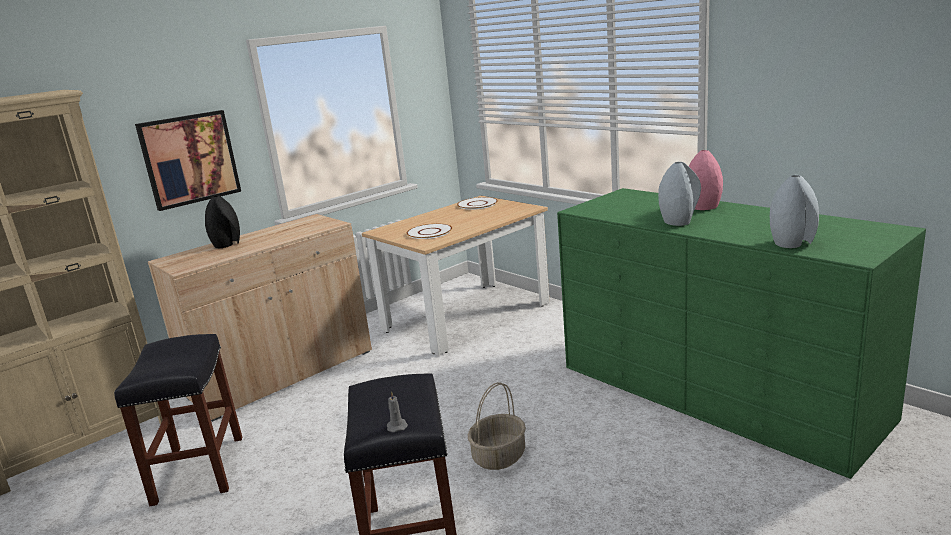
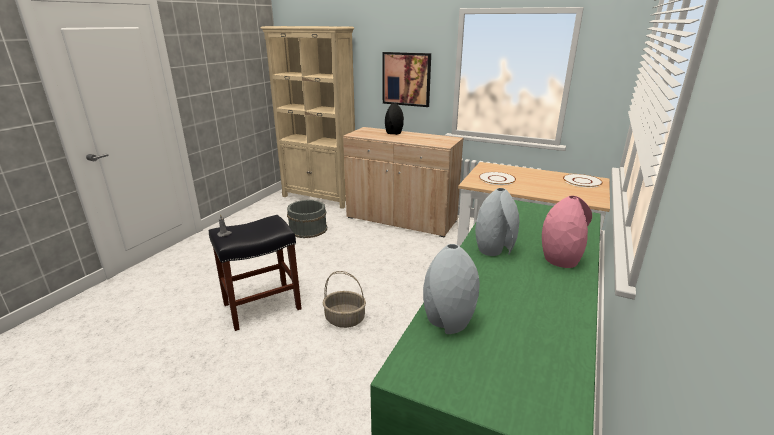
camera: 65 degrees right, 5 degrees up
black stool [114,334,242,506] -> grey bucket [287,200,327,238]

